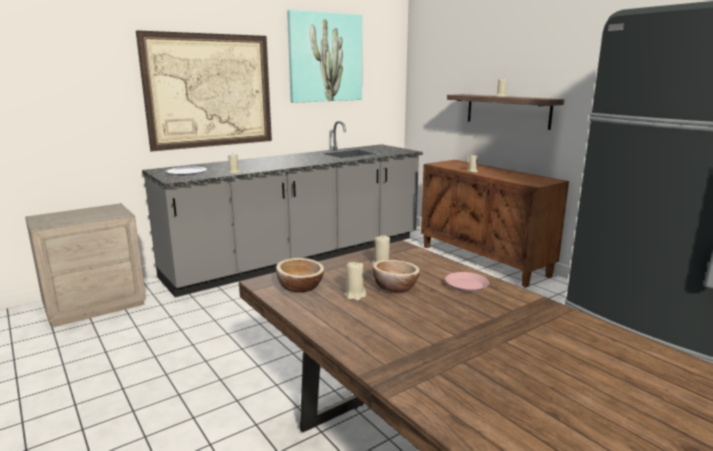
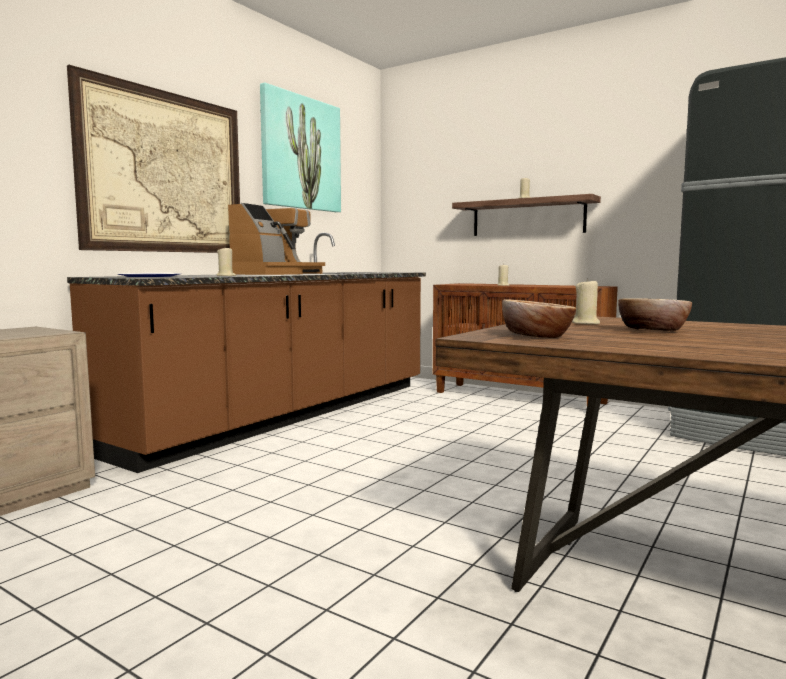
camera: 20 degrees left, 10 degrees down
grey counter [142,121,423,297] -> brown counter [67,233,426,473]
beige candle [345,261,366,300] -> none
pink plate [445,272,489,292] -> none
none -> coffee machine [228,203,325,275]

